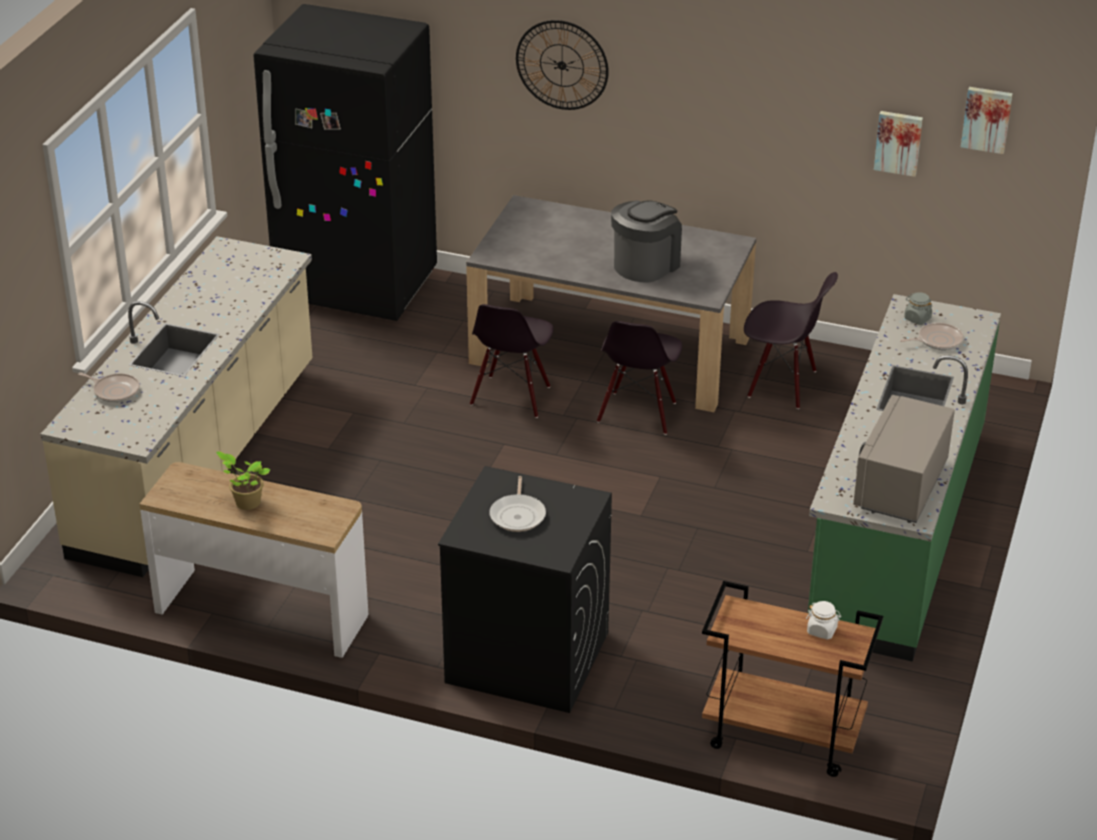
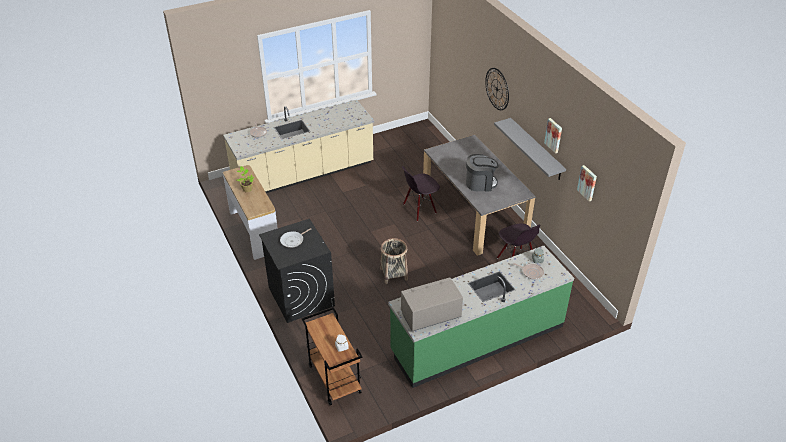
camera: 45 degrees right, 5 degrees up
black fridge [253,4,437,321] -> none
black chair [597,321,682,435] -> none
picture [961,87,1013,154] -> picture moved to [544,118,562,153]
none -> basket [380,238,408,284]
none -> grey shelf [494,118,566,180]

